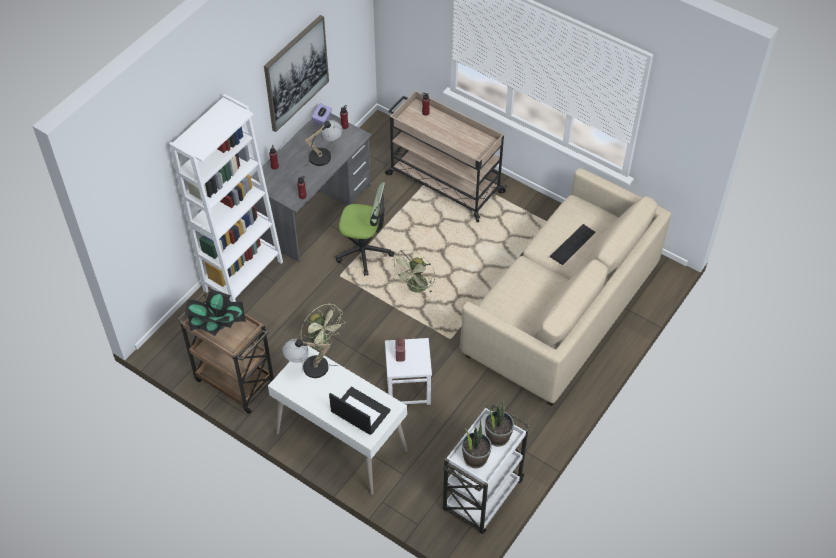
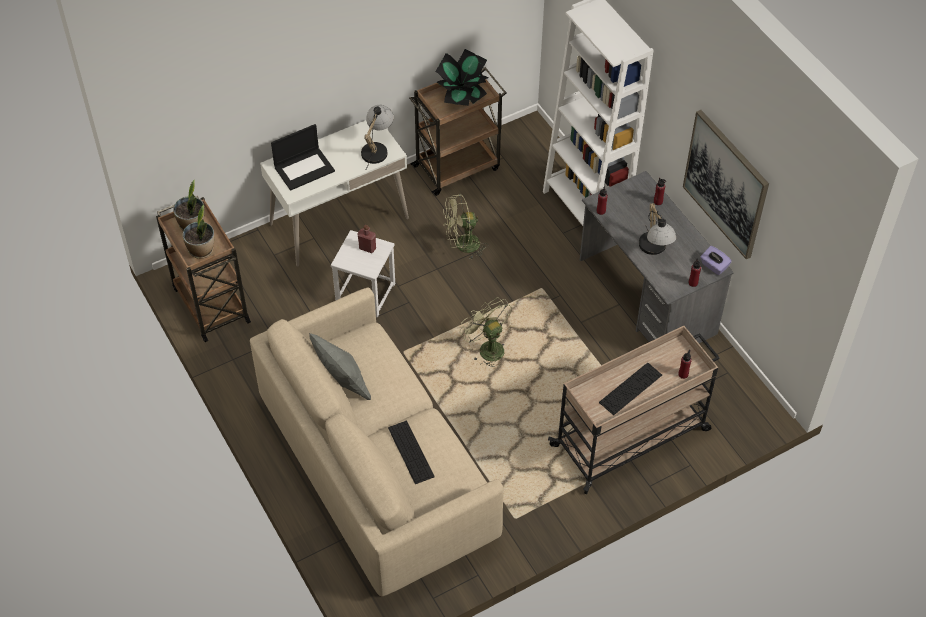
camera: 115 degrees right, 0 degrees up
office chair [336,182,394,276] -> none
white cart [443,404,529,534] -> brown cart [156,195,251,342]
none -> grey pillow [309,333,371,400]
none -> keyboard [599,363,662,415]

